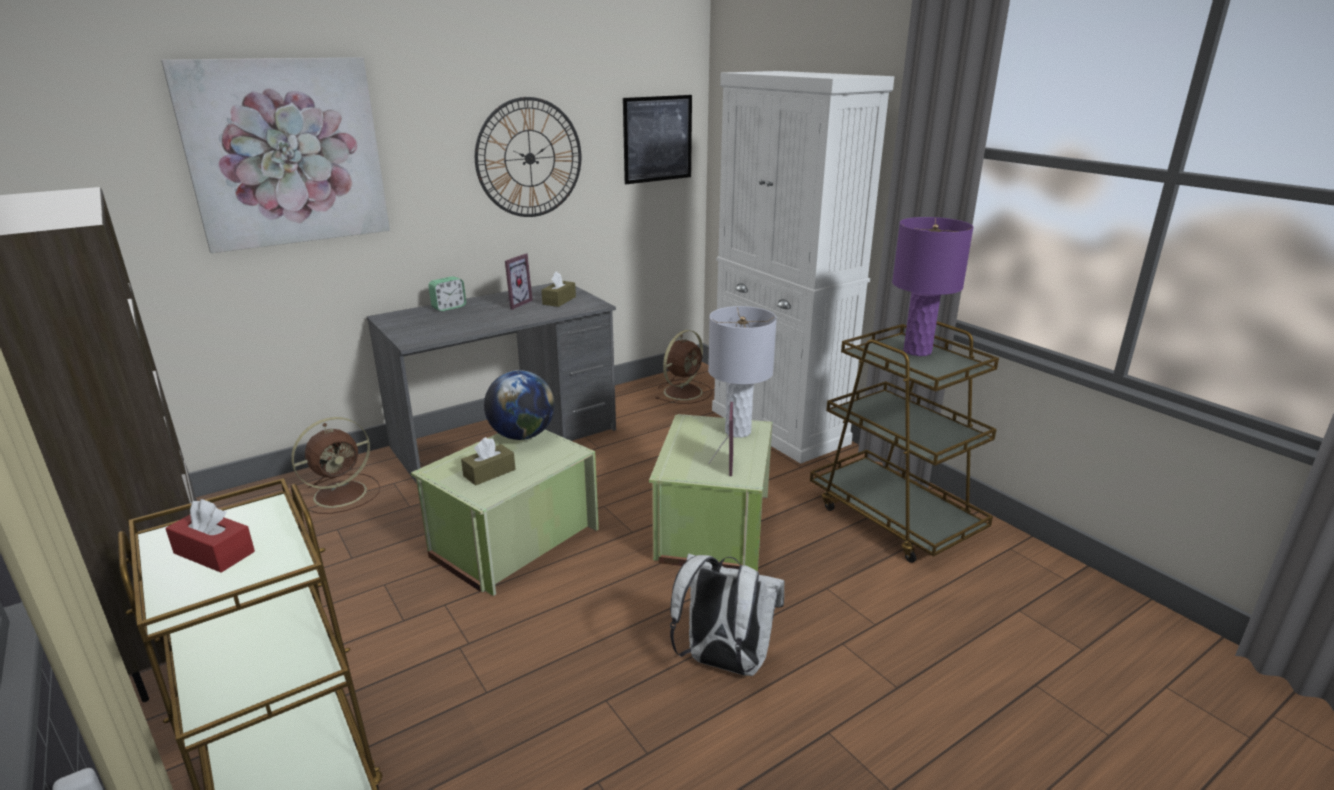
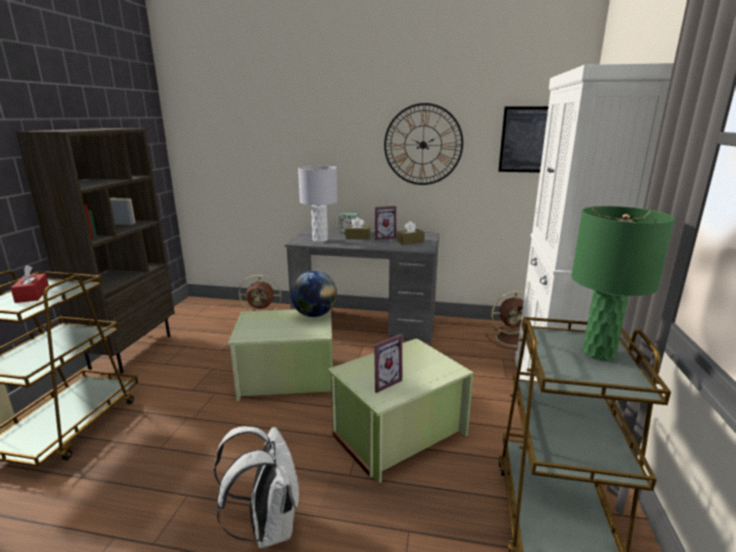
camera: 45 degrees right, 5 degrees down
picture [161,57,390,253] -> none
brown tissue box [461,437,515,486] -> brown tissue box moved to [345,217,370,239]
grey table lamp [708,306,777,438] -> grey table lamp moved to [298,166,338,242]
purple table lamp [892,217,974,356] -> green table lamp [571,206,675,361]

